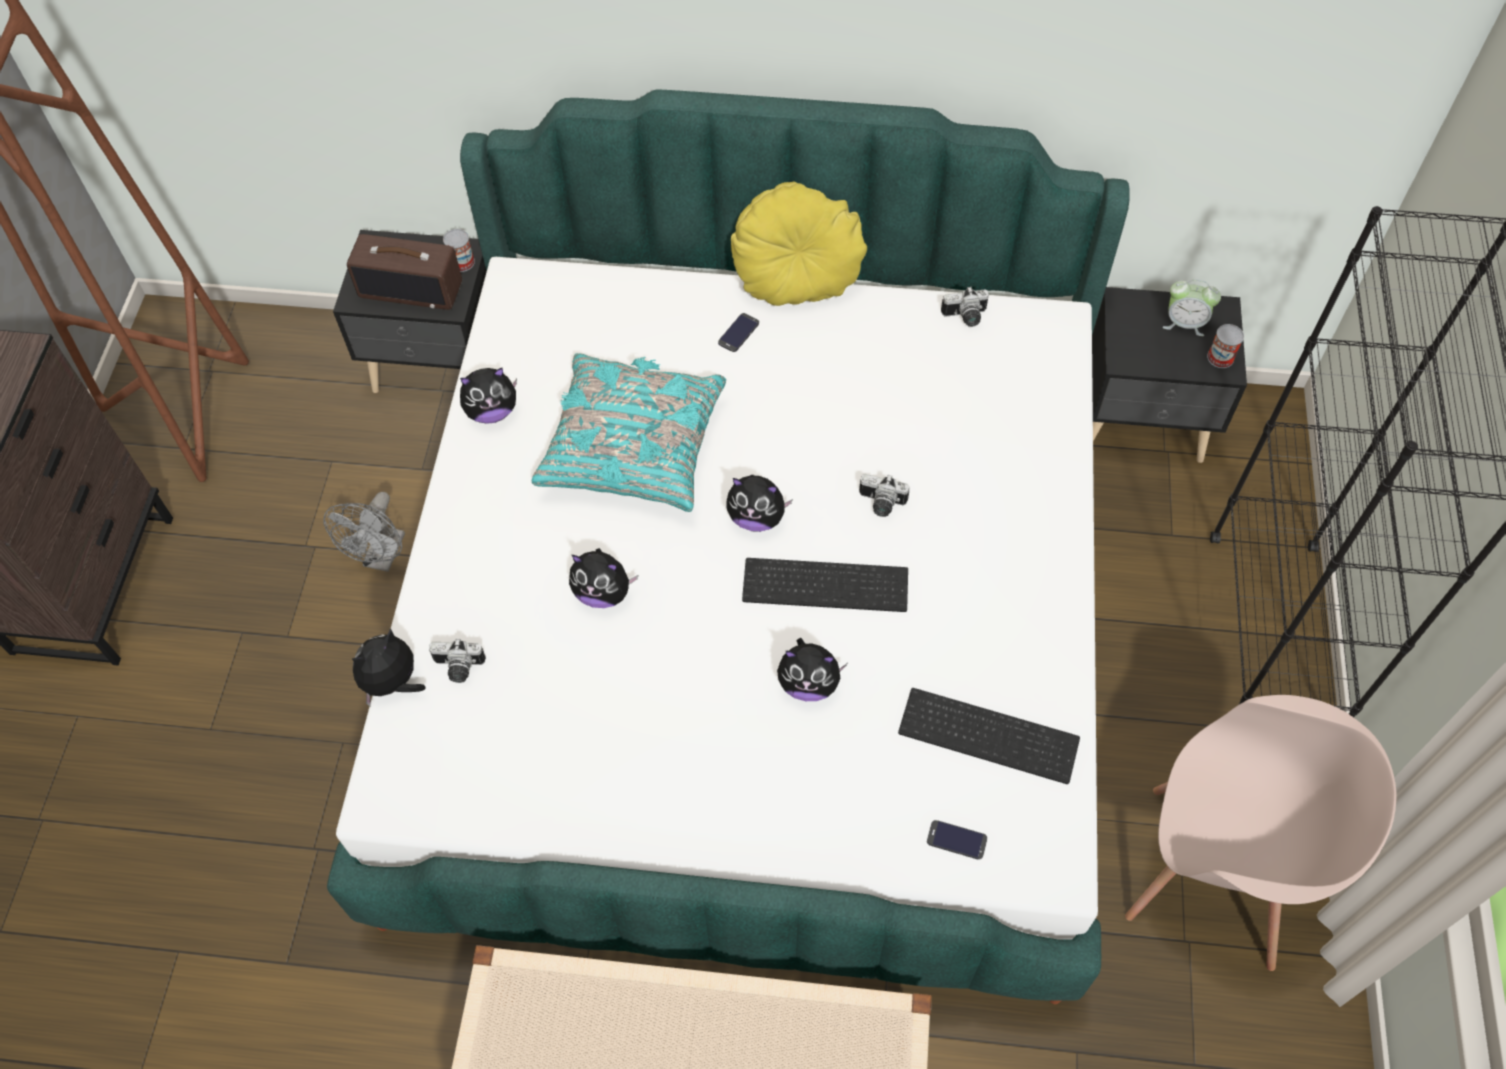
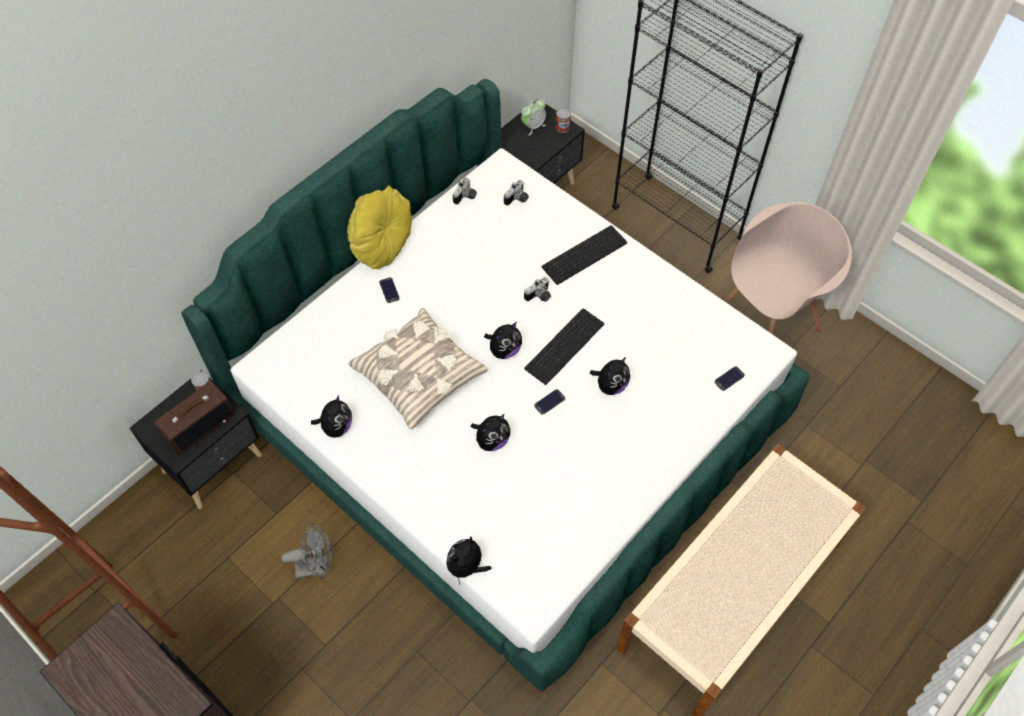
camera: 55 degrees left, 0 degrees up
grey fan [323,492,405,572] -> grey fan turned 60 degrees counterclockwise [281,523,333,578]
plush toy [352,628,425,706] -> plush toy turned 45 degrees clockwise [446,537,491,584]
camera [429,639,486,683] -> camera moved to [504,180,529,206]
turquoise pillow [532,353,726,512] -> beige pillow [348,308,488,429]
keyboard [898,688,1080,784] -> keyboard moved to [542,225,627,285]
none -> phone [534,389,565,415]

